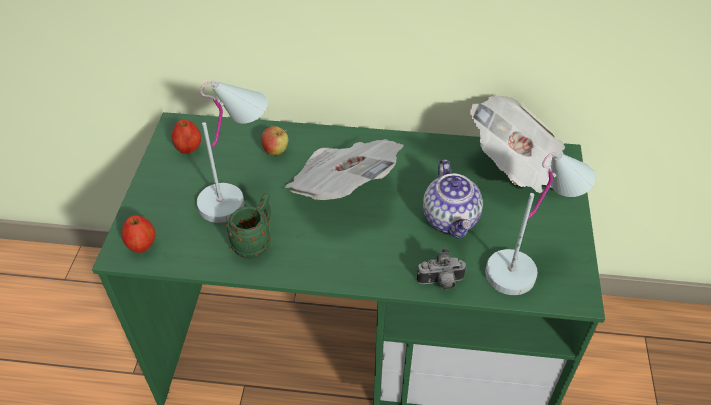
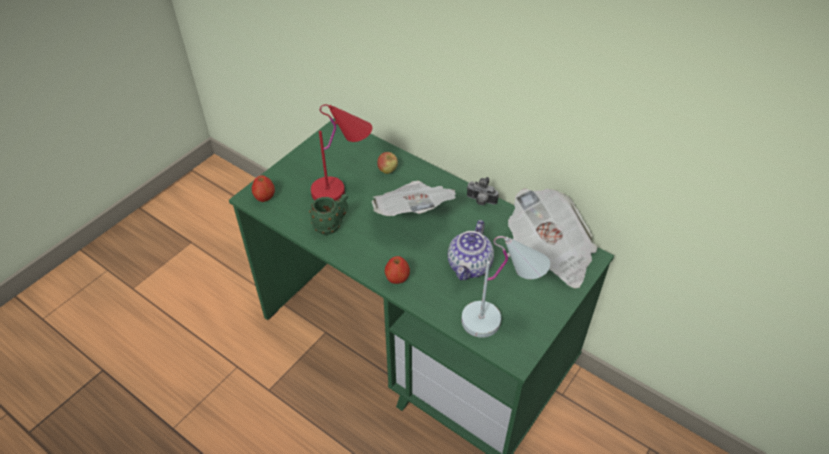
camera: 30 degrees right, 0 degrees up
apple [172,119,201,154] -> apple moved to [385,256,410,284]
white table lamp [197,81,267,223] -> red table lamp [311,104,372,201]
camera [417,248,467,290] -> camera moved to [467,177,499,205]

